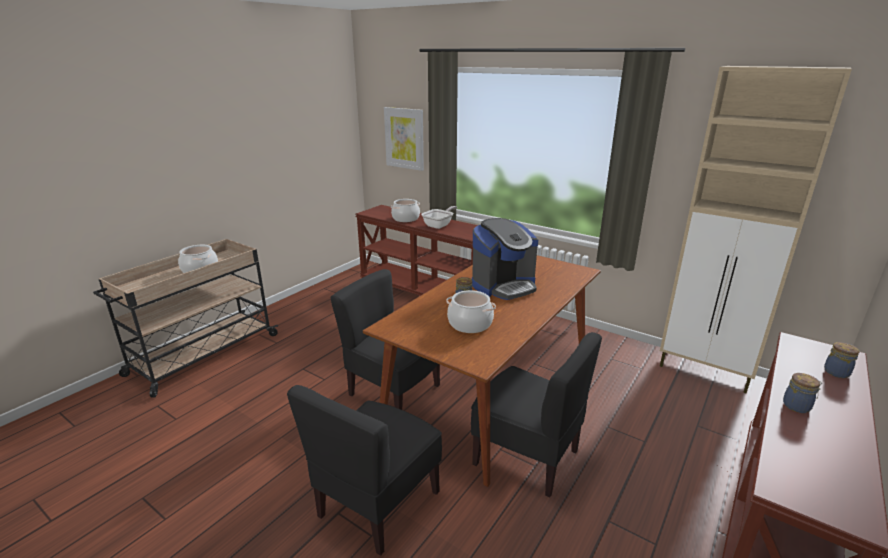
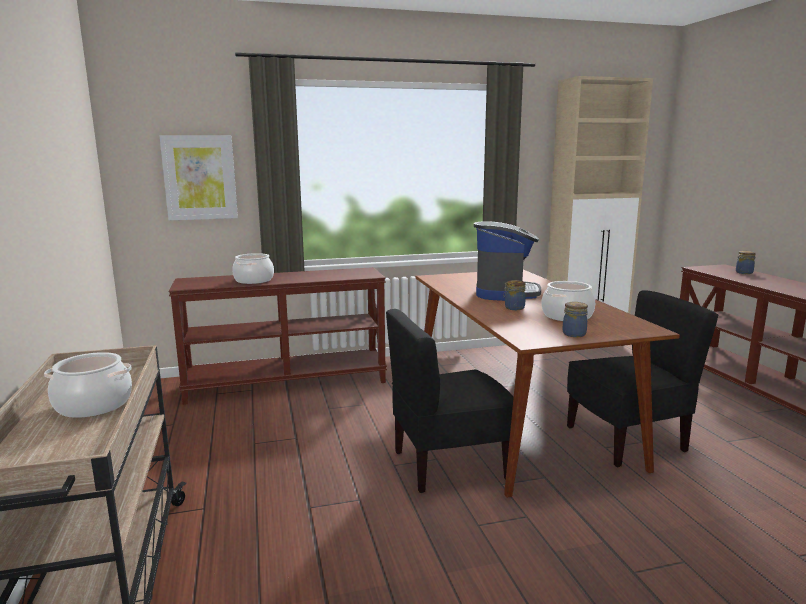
camera: 50 degrees left, 10 degrees down
black chair [287,385,442,556] -> none
frying pan [421,206,457,229] -> none
jar [783,373,822,413] -> jar moved to [562,302,588,337]

